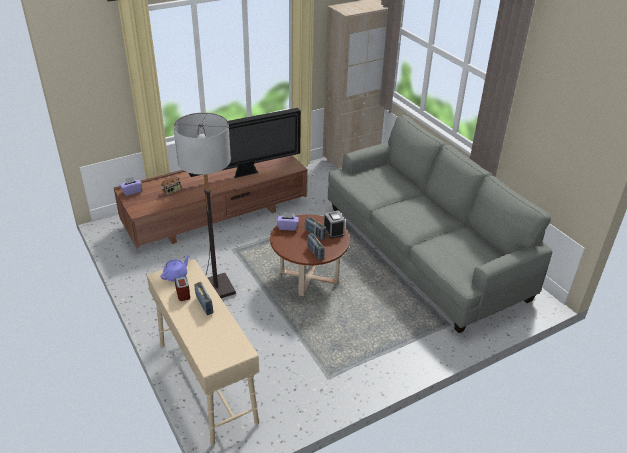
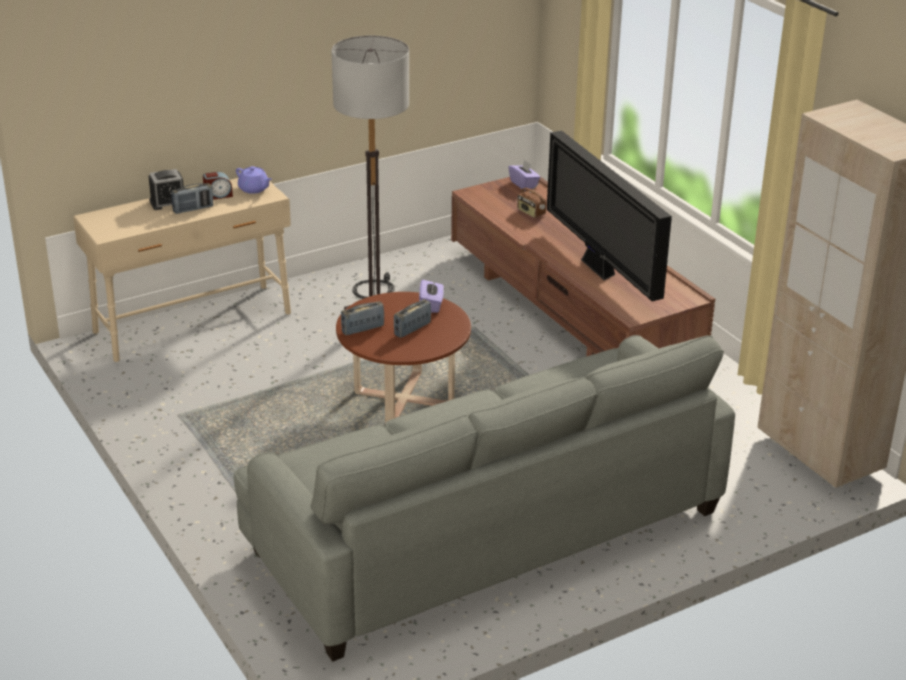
camera: 90 degrees right, 5 degrees down
alarm clock [324,211,345,239] -> alarm clock moved to [149,169,184,210]

